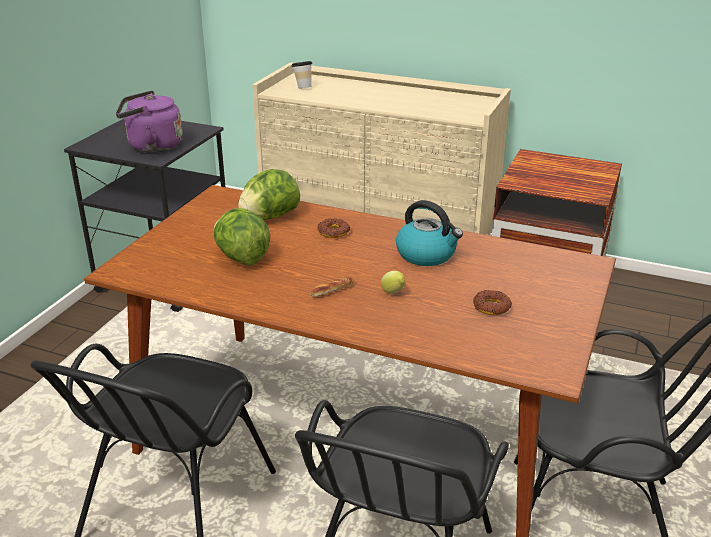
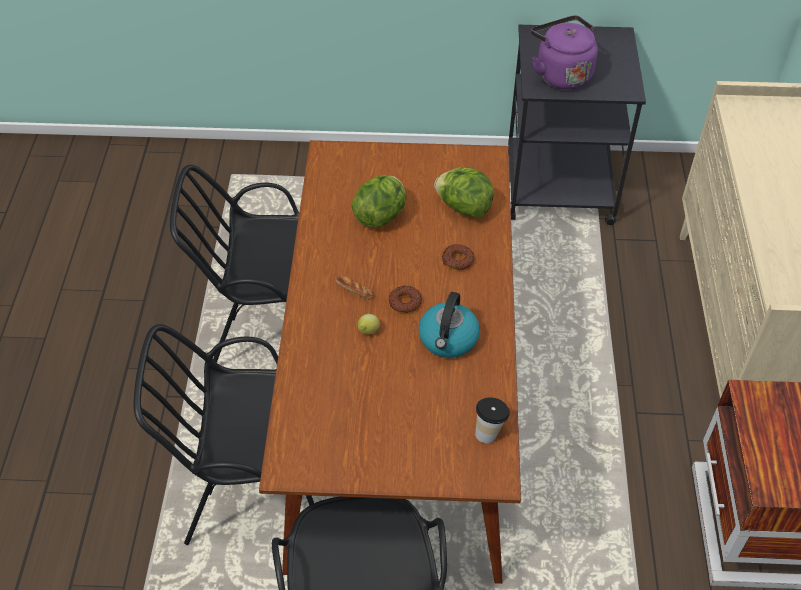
camera: 70 degrees right, 20 degrees up
cup [291,61,312,88] -> cup moved to [475,397,510,443]
donut [473,290,512,315] -> donut moved to [389,286,422,313]

